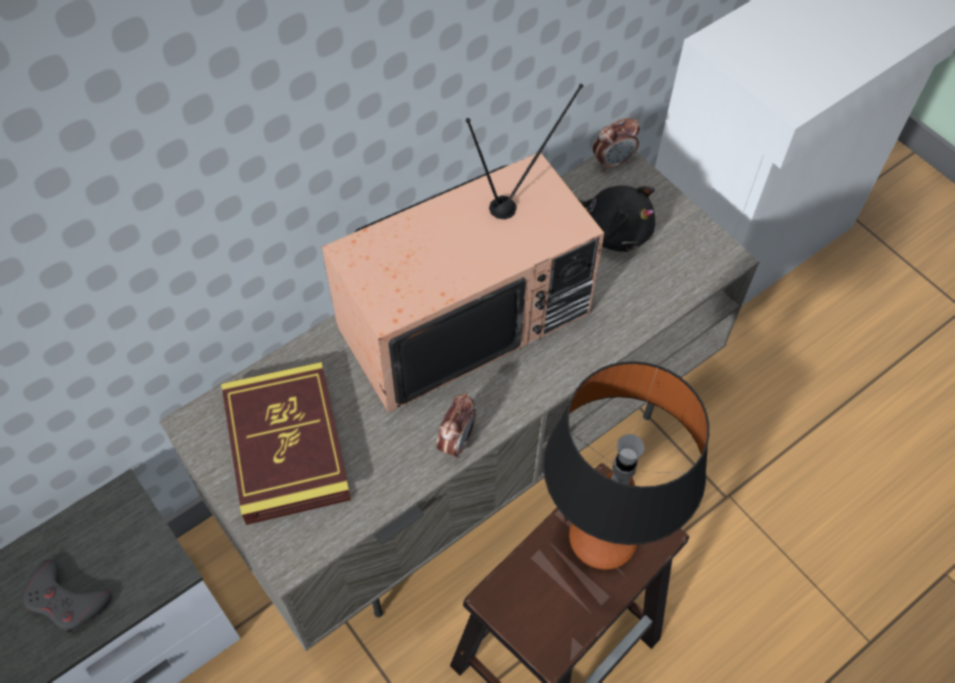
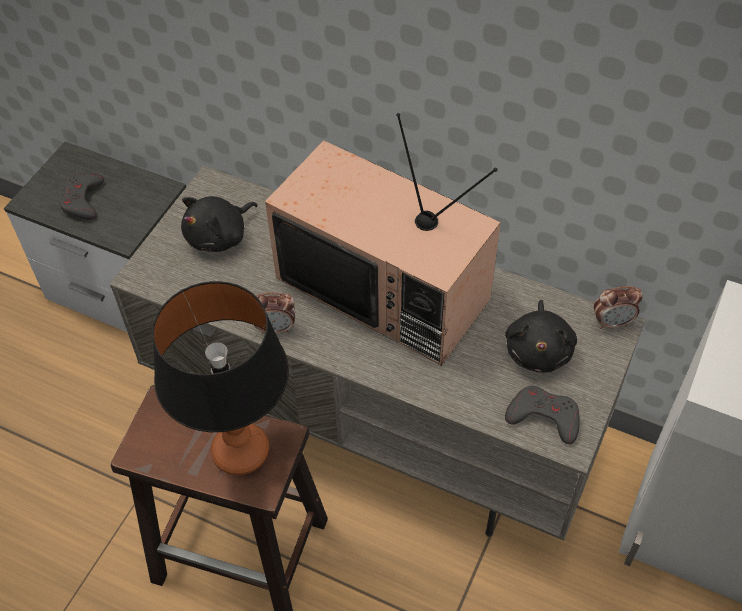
camera: 65 degrees right, 5 degrees down
book [221,362,351,525] -> black plush toy [181,196,257,252]
alarm clock [593,118,640,171] -> alarm clock turned 45 degrees counterclockwise [594,286,643,329]
none -> grey game controller [505,386,580,444]

